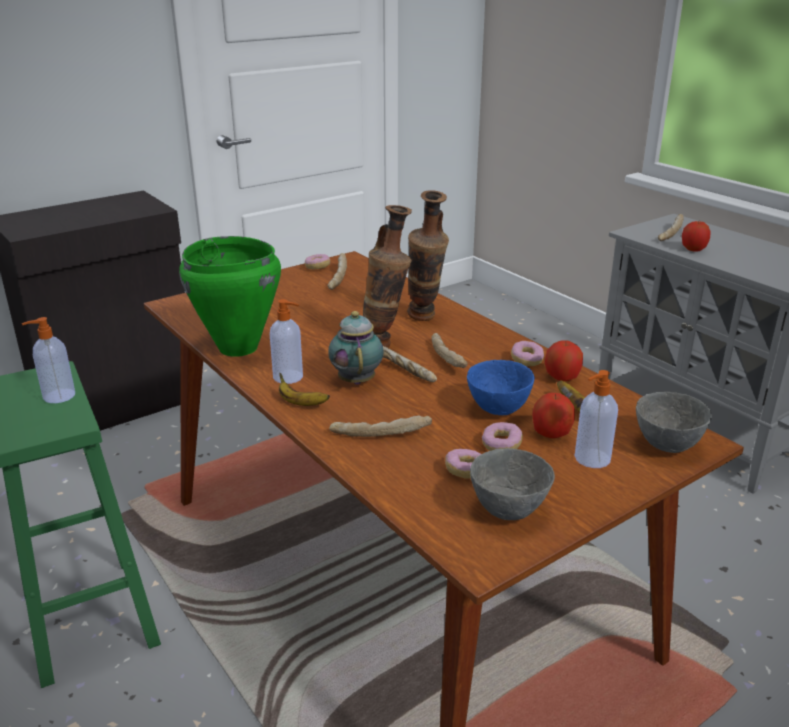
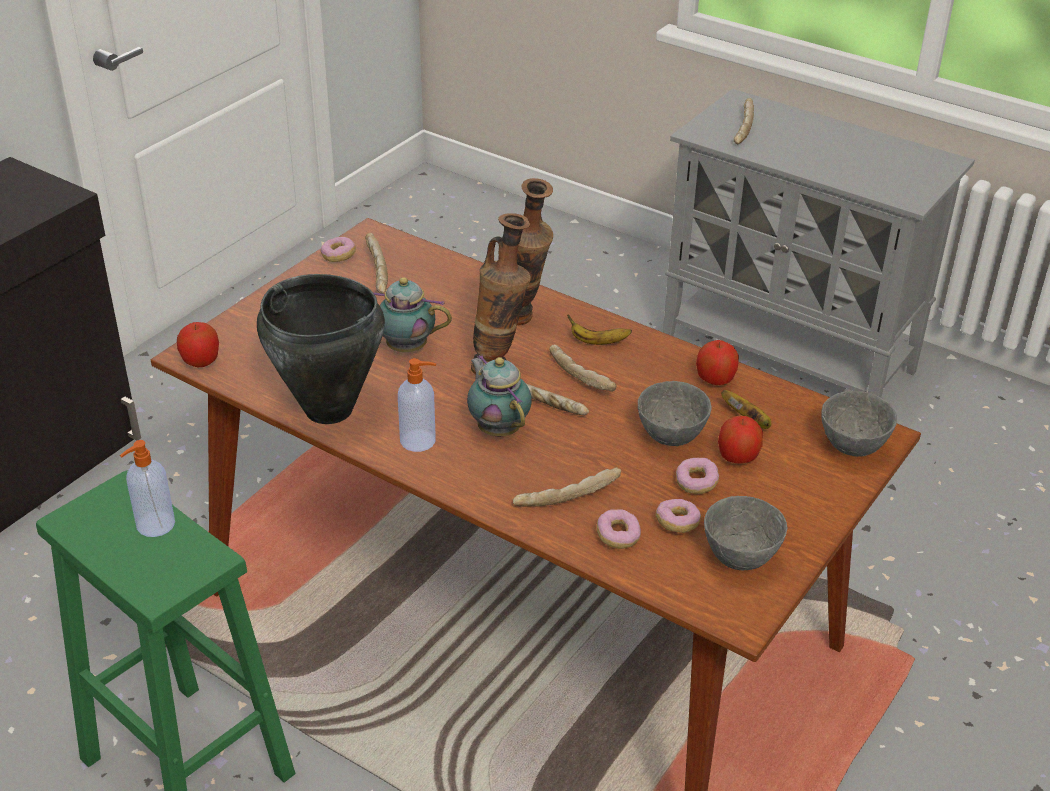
camera: 20 degrees left, 10 degrees up
green cooking pot [179,236,281,357] -> black cooking pot [257,274,385,424]
banana [279,373,330,406] -> banana moved to [567,314,632,345]
blue bowl [467,360,535,415] -> grey bowl [638,381,711,446]
donut [511,341,544,366] -> donut moved to [597,509,641,549]
soap dispenser [575,370,618,468] -> none
apple [682,221,711,252] -> apple moved to [177,322,219,367]
none -> teapot [373,277,452,352]

